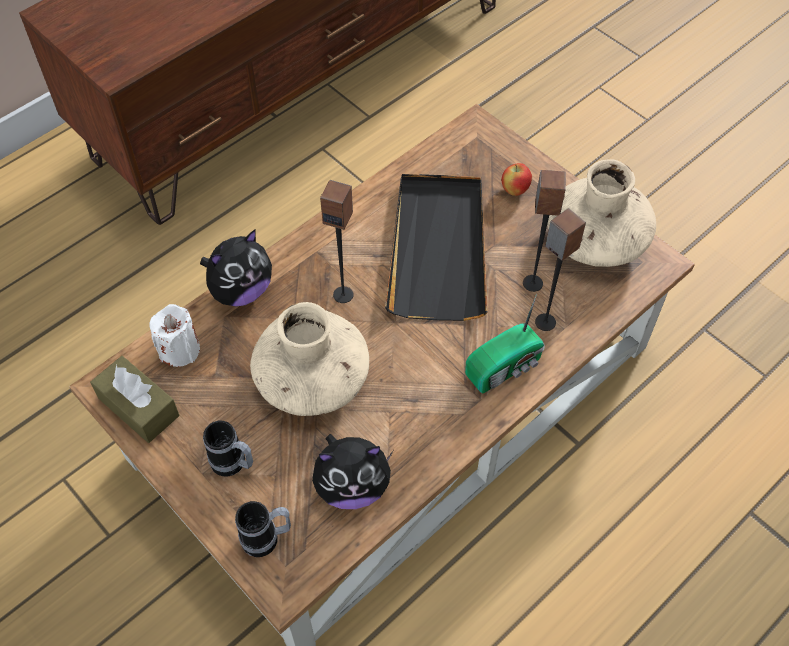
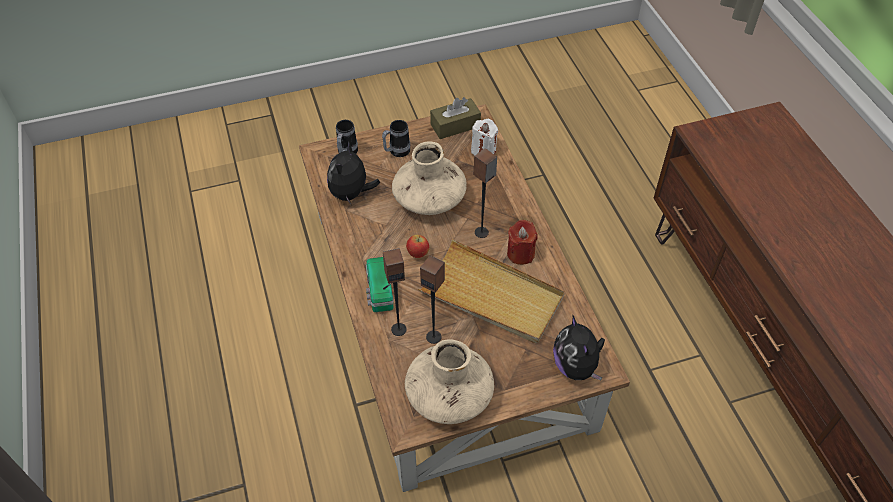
camera: 115 degrees right, 5 degrees down
plush toy [200,230,272,307] -> plush toy moved to [553,315,605,381]
black tray [385,174,488,321] -> beige tray [418,239,565,343]
apple [502,163,532,196] -> apple moved to [406,235,429,258]
none -> red candle [507,220,538,265]

